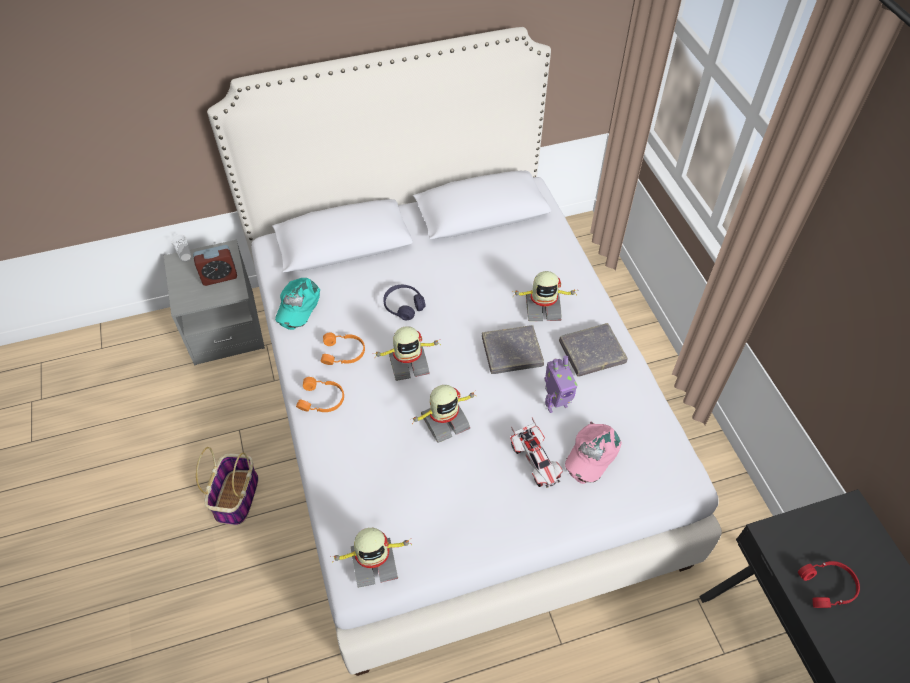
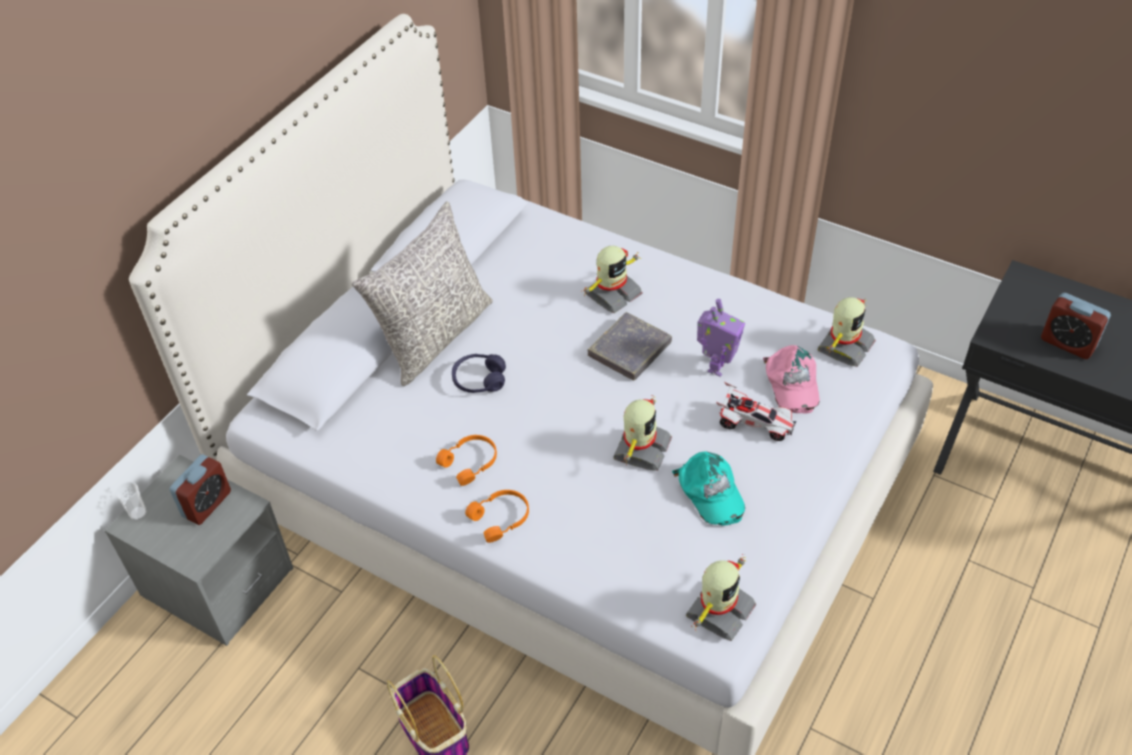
camera: 40 degrees left, 5 degrees down
turquoise cap [275,278,320,330] -> turquoise cap moved to [672,451,745,526]
toy robot [376,326,441,381] -> toy robot moved to [817,297,876,367]
grey book [559,323,628,376] -> none
red headphones [798,561,860,608] -> alarm clock [1041,293,1111,359]
none -> grey pillow [352,201,493,386]

